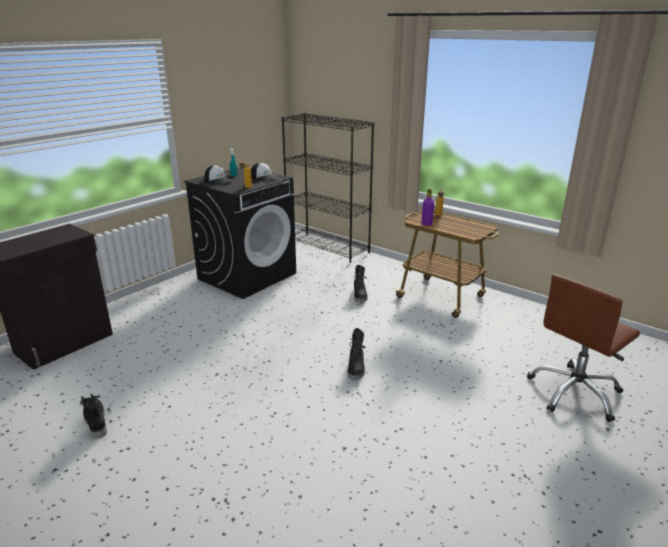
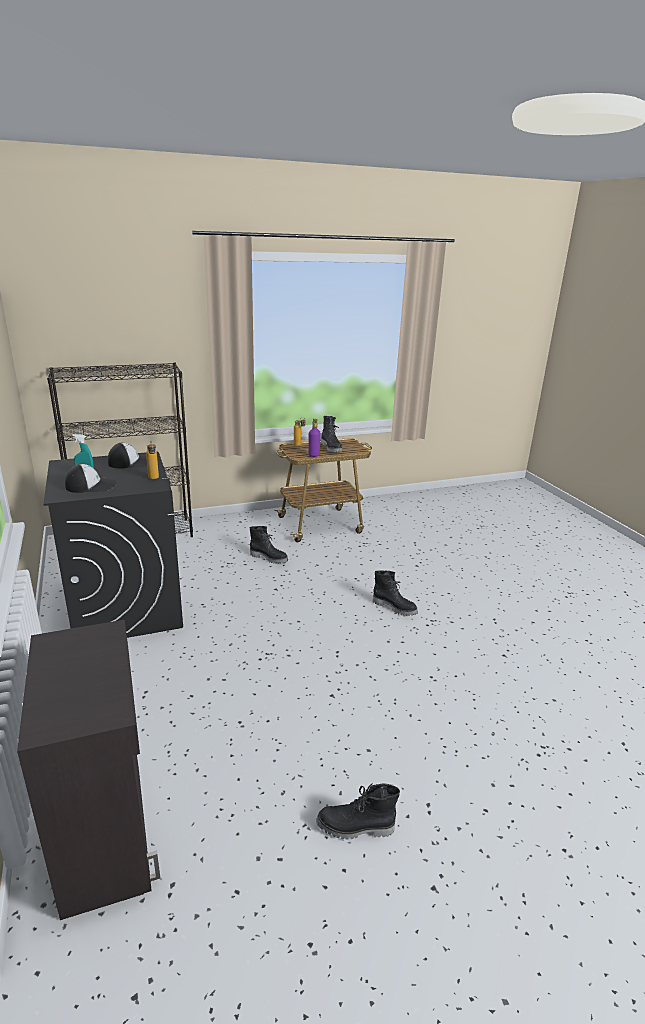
camera: 60 degrees left, 0 degrees up
brown office chair [527,274,640,422] -> none
none -> black boot [321,416,343,453]

